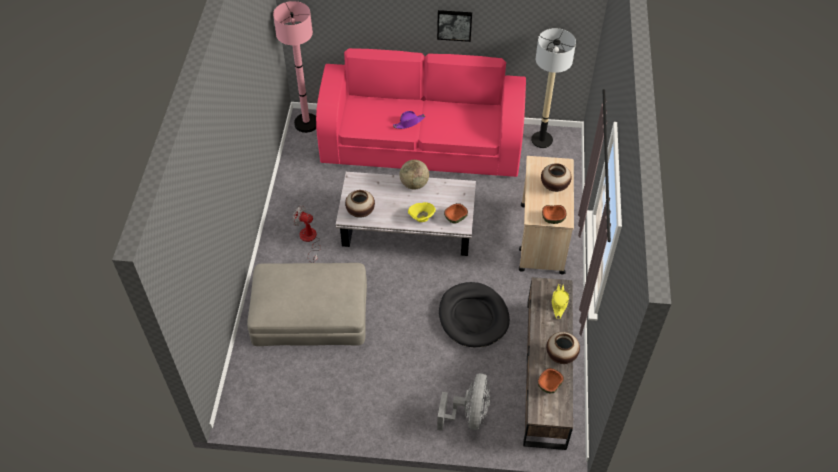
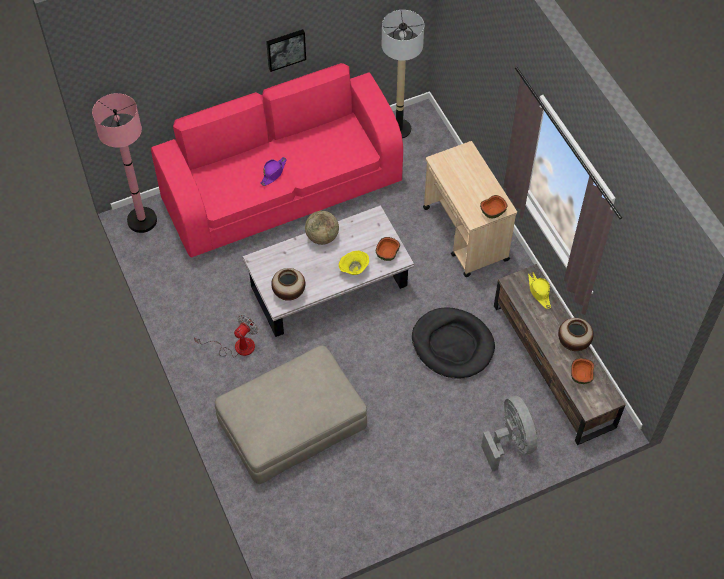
camera: 30 degrees left, 5 degrees up
fan [293,205,321,263] -> fan turned 135 degrees clockwise [194,315,258,357]
vase [541,163,572,192] -> none

